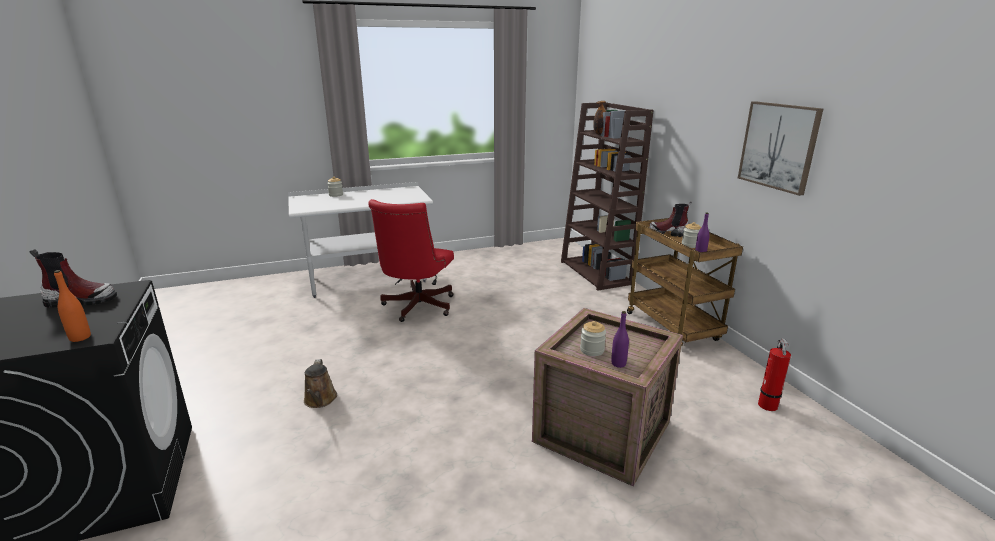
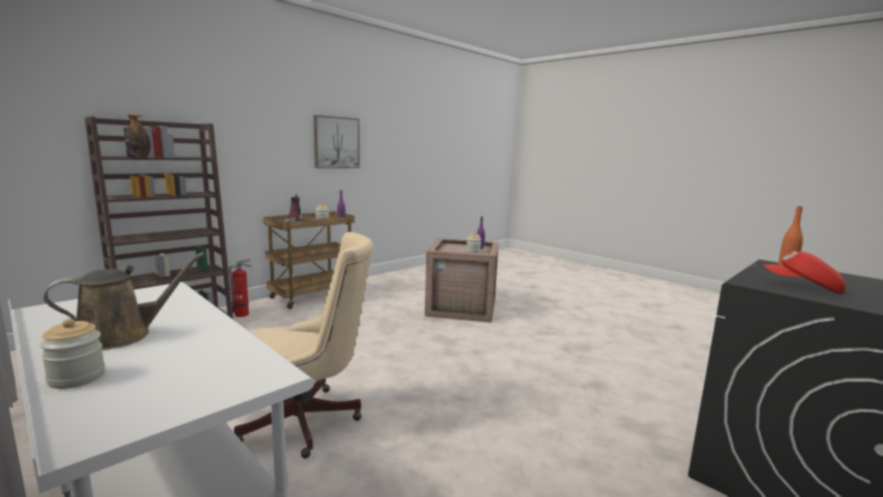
camera: 115 degrees left, 10 degrees down
boot [30,249,117,308] -> red cap [764,251,846,294]
brown watering can [304,359,337,408] -> brown watering can moved to [44,253,204,350]
red office chair [368,199,454,322] -> beige office chair [234,232,374,459]
fire extinguisher [758,338,791,411] -> fire extinguisher moved to [229,259,252,317]

